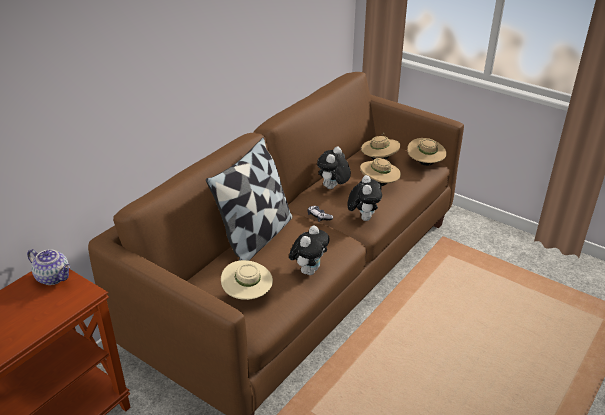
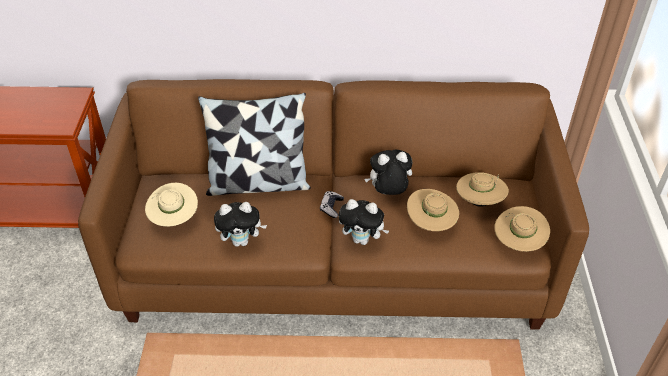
camera: 55 degrees right, 10 degrees up
teapot [27,249,70,285] -> none
plush toy [347,175,382,221] -> plush toy turned 45 degrees clockwise [339,199,389,245]

